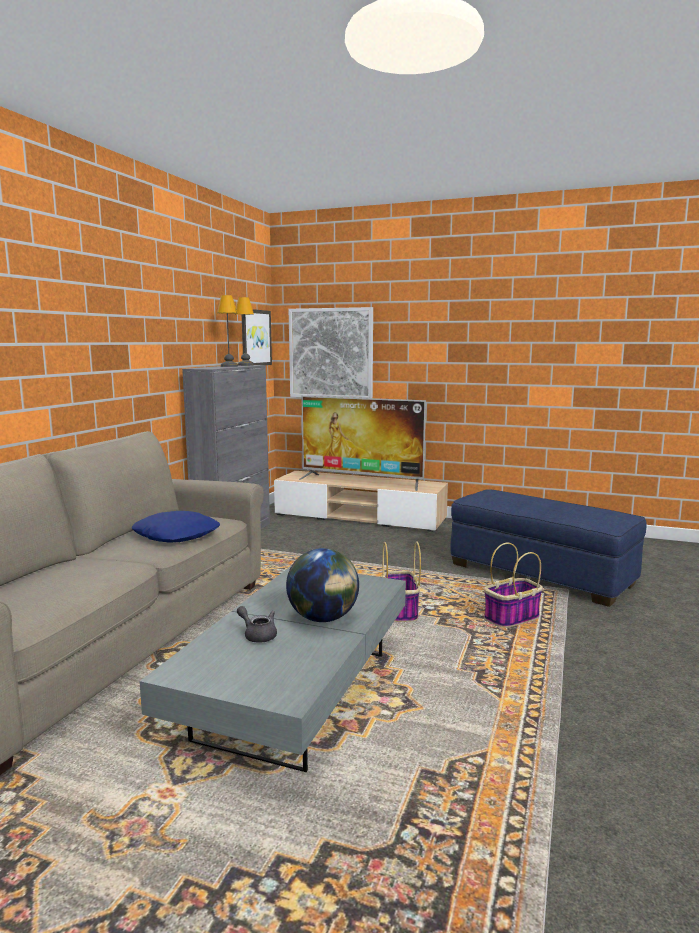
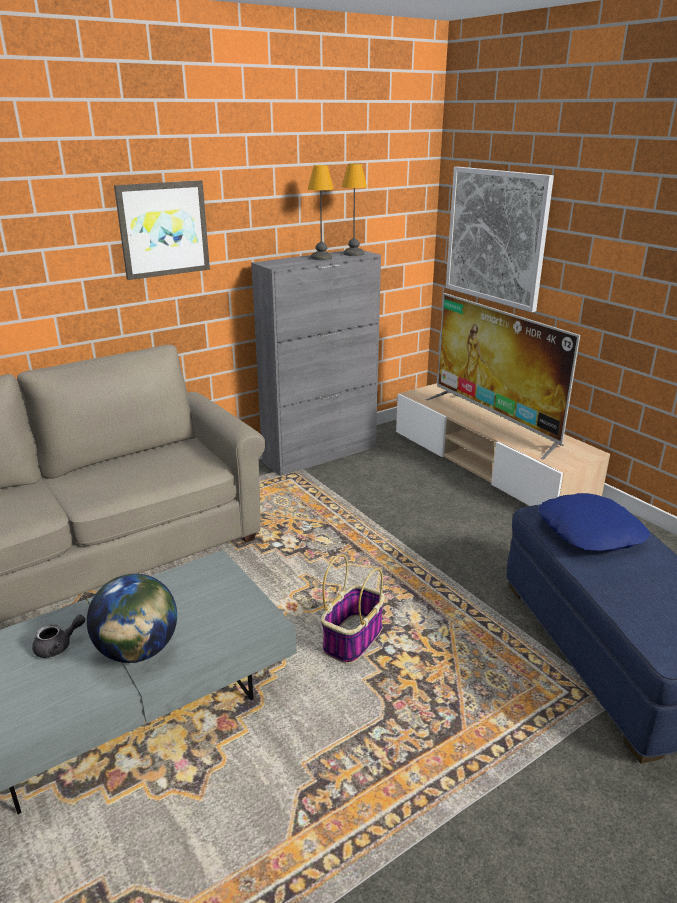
camera: 35 degrees right, 15 degrees up
blue pillow [132,511,220,542] -> blue pillow moved to [538,493,650,552]
grey teapot [237,606,277,643] -> grey teapot turned 75 degrees clockwise [32,615,85,658]
picture [242,309,272,365] -> picture moved to [114,180,210,280]
basket [484,543,543,628] -> none

